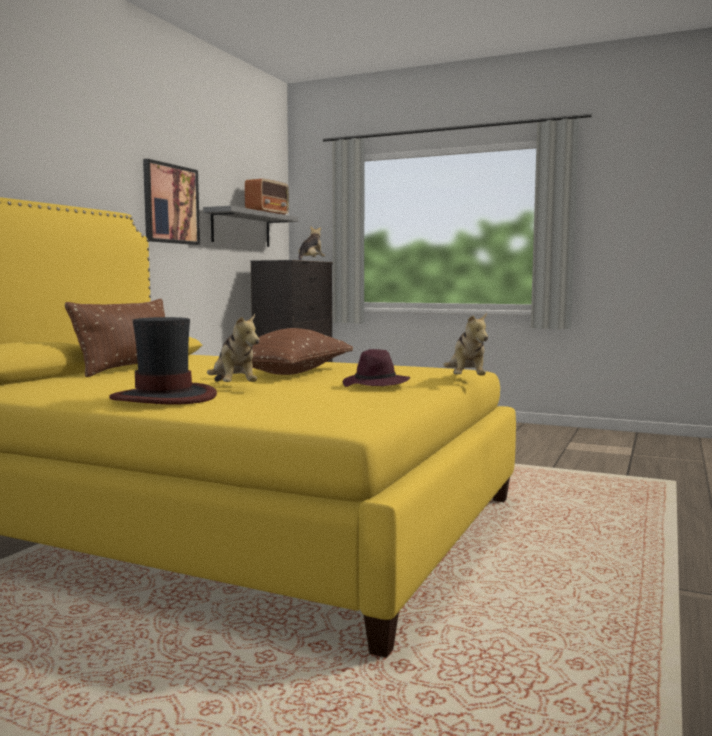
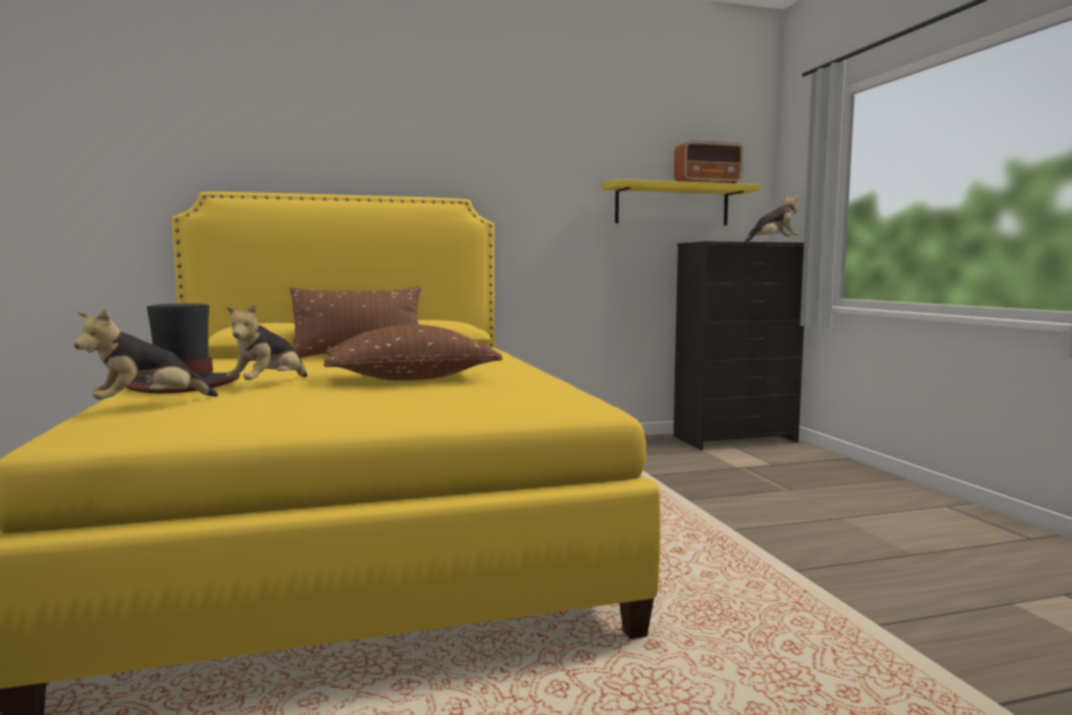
camera: 50 degrees right, 0 degrees up
picture [143,159,200,245] -> none
grey shelf [203,206,298,247] -> yellow shelf [602,179,761,225]
purple hat [343,349,410,387] -> none
plush toy [443,313,488,376] -> plush toy moved to [74,309,218,400]

